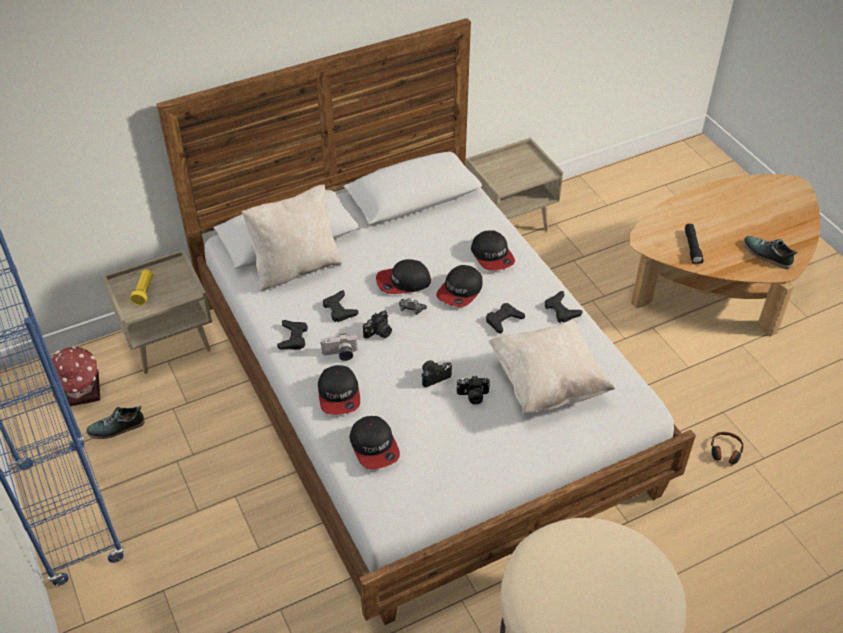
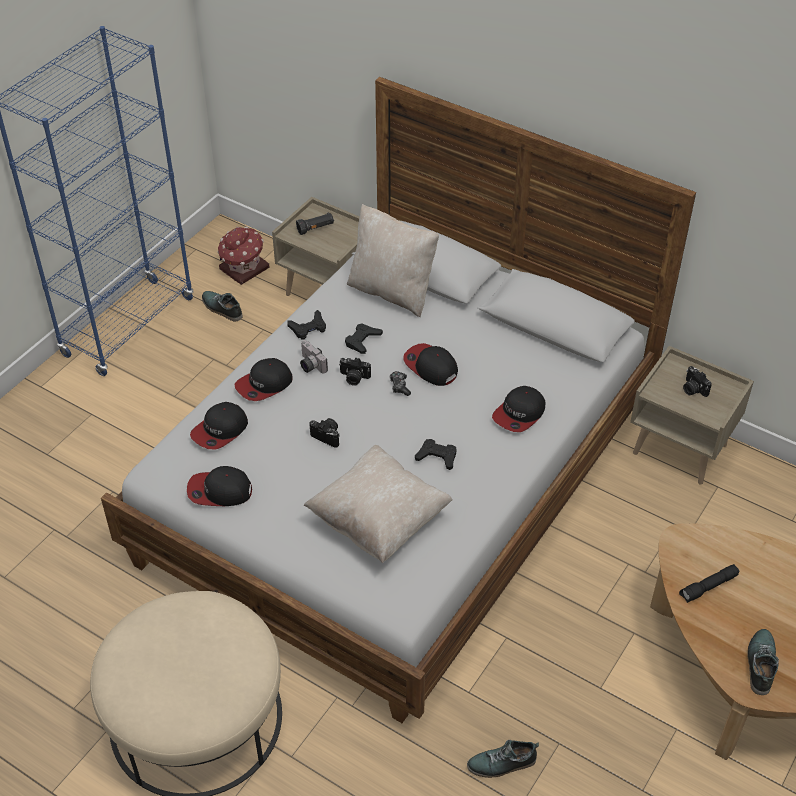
camera: 60 degrees right, 0 degrees up
yellow flashlight [130,269,154,305] -> black flashlight [296,212,334,235]
cap [436,265,483,307] -> cap moved to [187,466,252,506]
camera [457,376,490,405] -> camera moved to [683,366,712,397]
black game controller [545,291,582,323] -> none
headphones [711,432,744,465] -> shoe [467,740,539,778]

